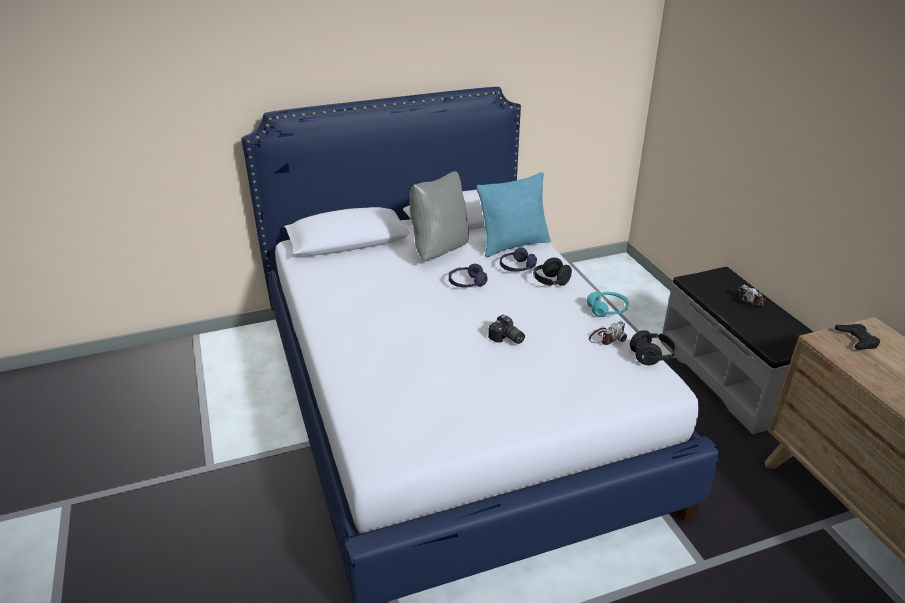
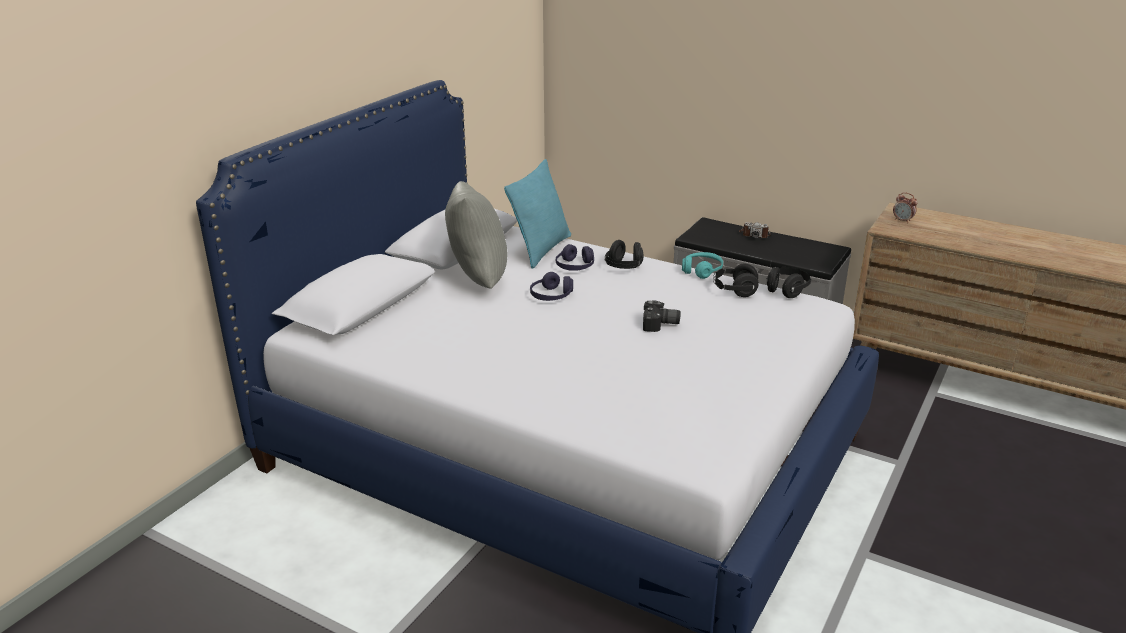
camera: 40 degrees left, 5 degrees down
camera [589,321,627,345] -> black headphones [713,264,759,297]
black game controller [835,324,880,350] -> alarm clock [893,193,918,223]

